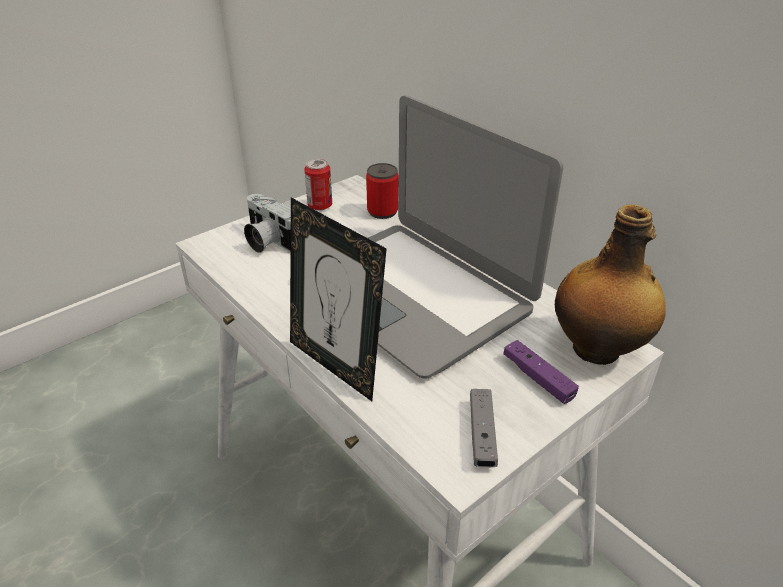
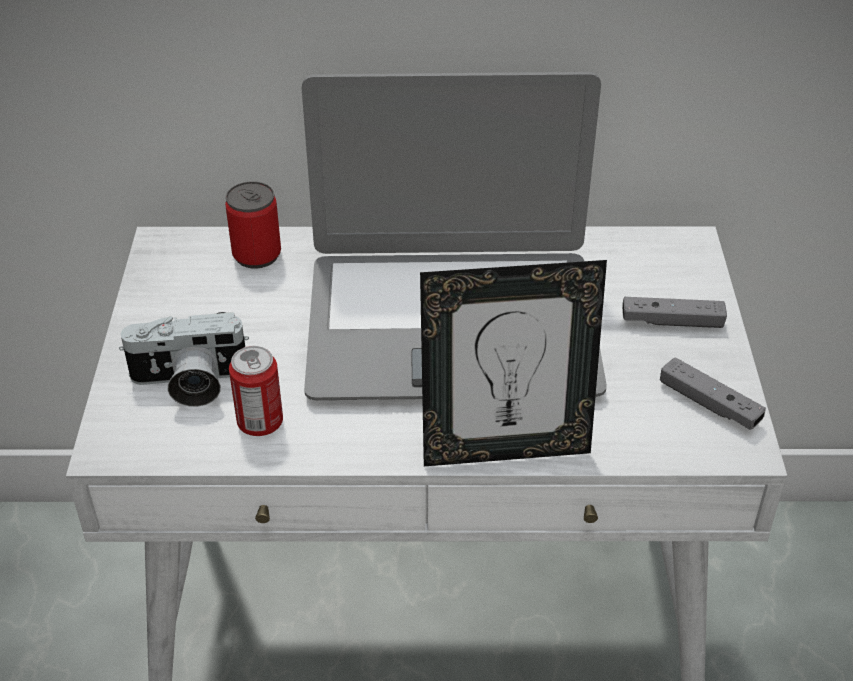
camera: 50 degrees left, 5 degrees up
can [304,159,332,211] -> can moved to [229,346,283,436]
purple game controller [503,340,579,404] -> grey game controller [622,297,727,328]
bottle [555,204,666,365] -> none

